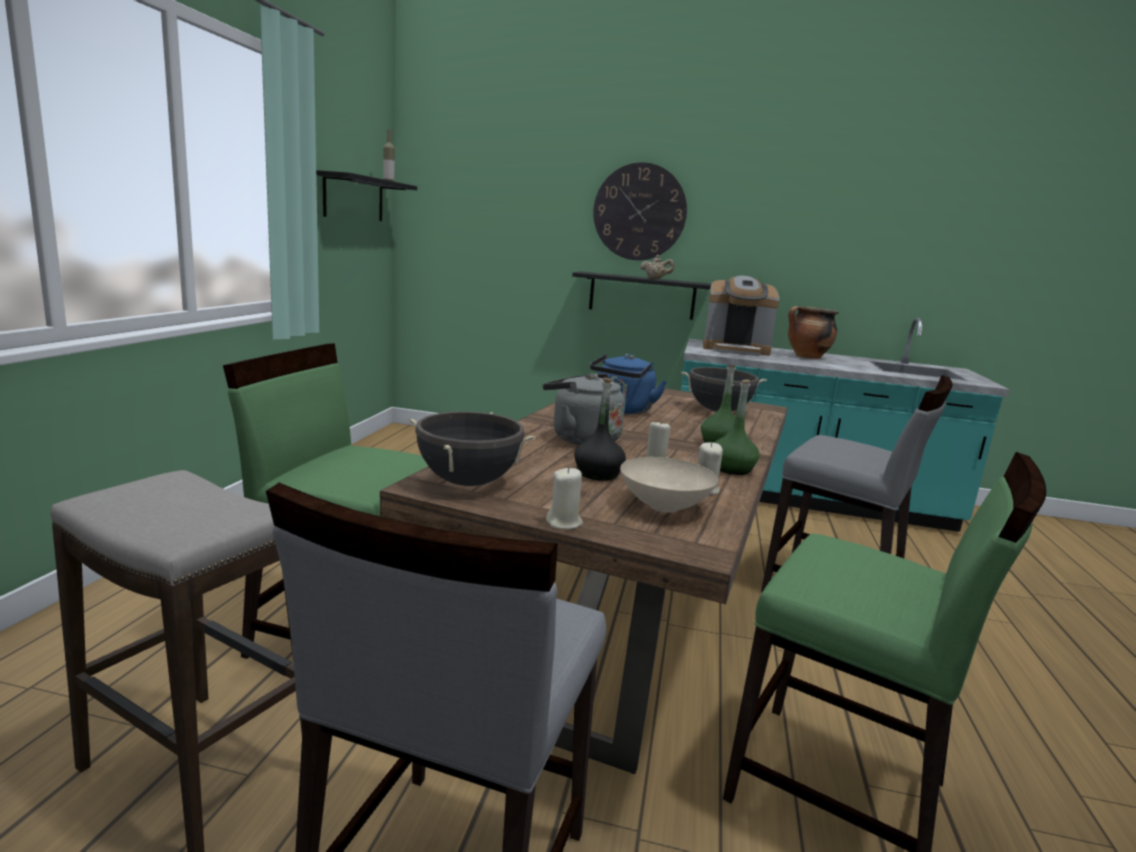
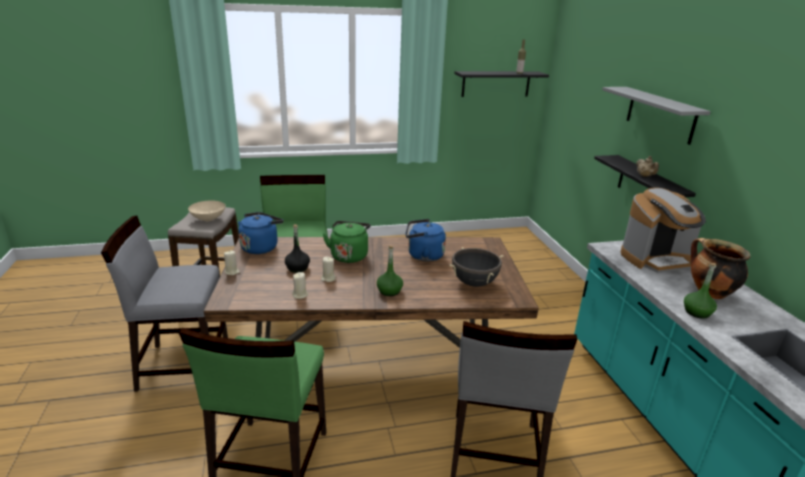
camera: 65 degrees right, 10 degrees up
black cooking pot [408,411,536,486] -> blue kettle [238,212,283,254]
grey kettle [543,373,625,445] -> green kettle [323,221,371,263]
wall clock [593,162,687,260] -> grey shelf [602,87,711,145]
beige bowl [620,457,718,513] -> beige bowl moved to [188,200,226,221]
coffee machine [703,275,779,356] -> coffee machine turned 90 degrees counterclockwise [621,188,706,273]
green bottle [714,379,759,475] -> green bottle moved to [684,263,717,319]

